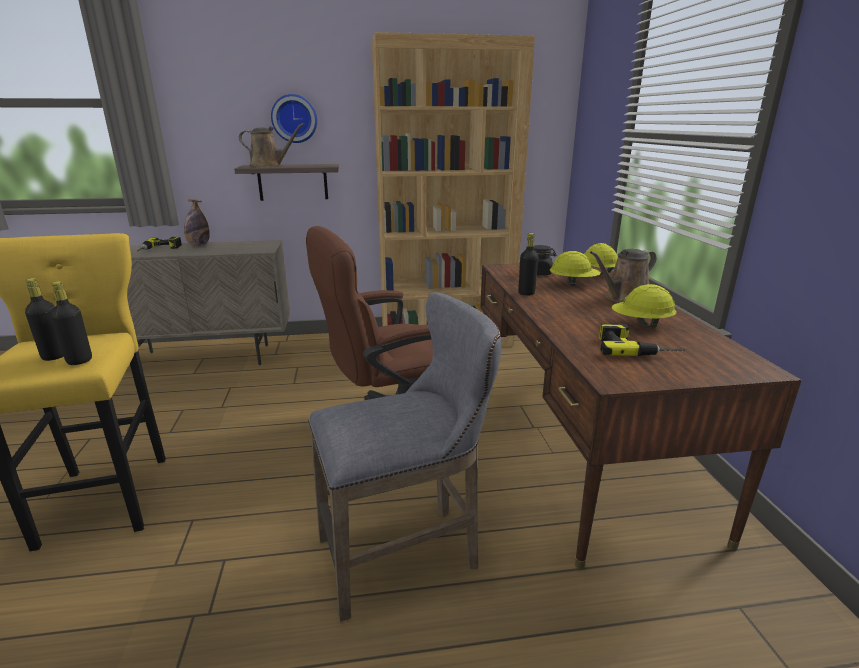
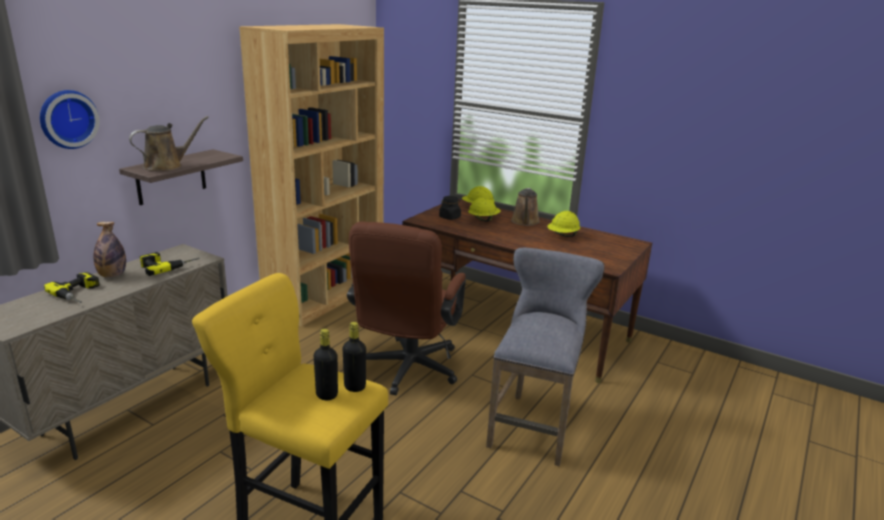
camera: 50 degrees left, 0 degrees up
wall clock [271,94,317,143] -> wall clock moved to [40,90,99,149]
black bottle [518,233,539,296] -> none
power drill [599,324,686,356] -> power drill moved to [140,252,200,276]

